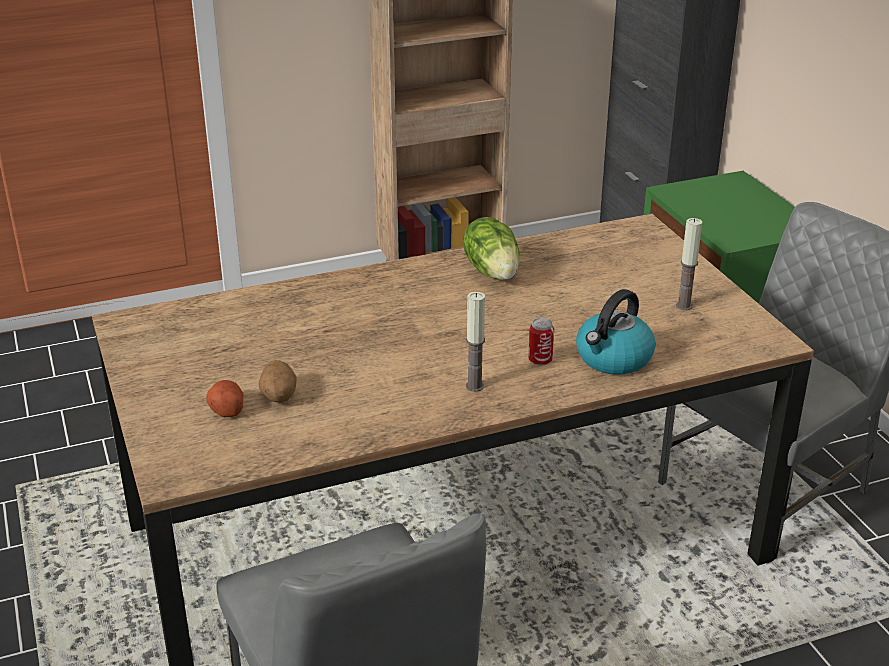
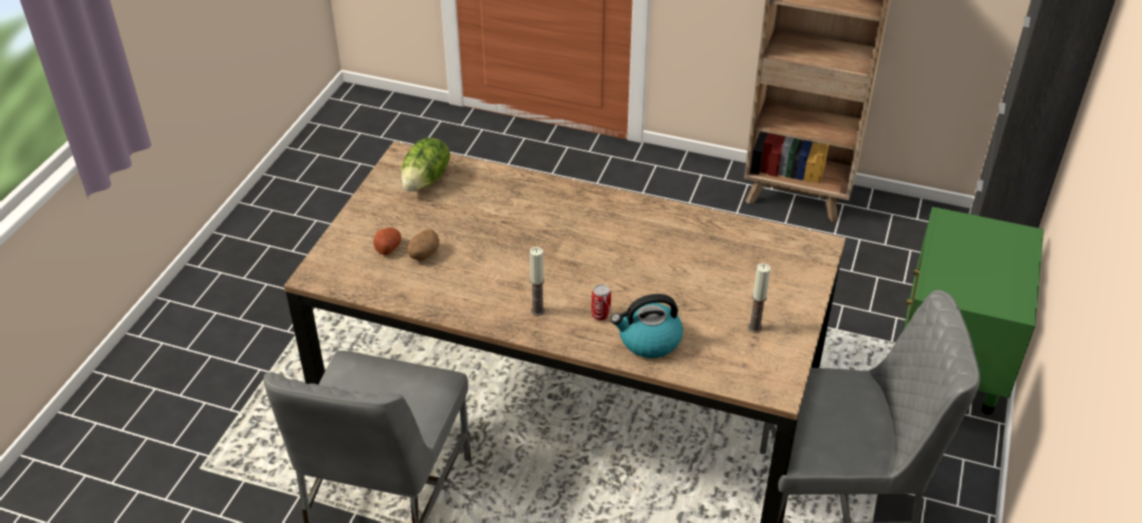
camera: 40 degrees right, 10 degrees up
lettuce [464,217,519,280] -> lettuce moved to [401,137,450,192]

